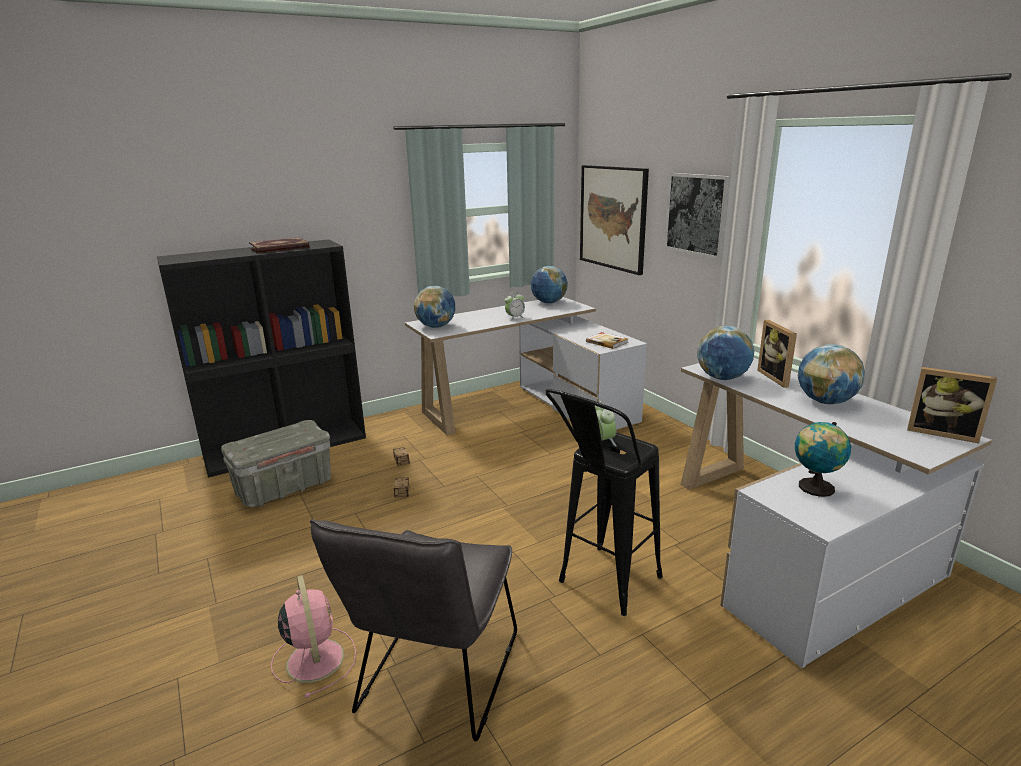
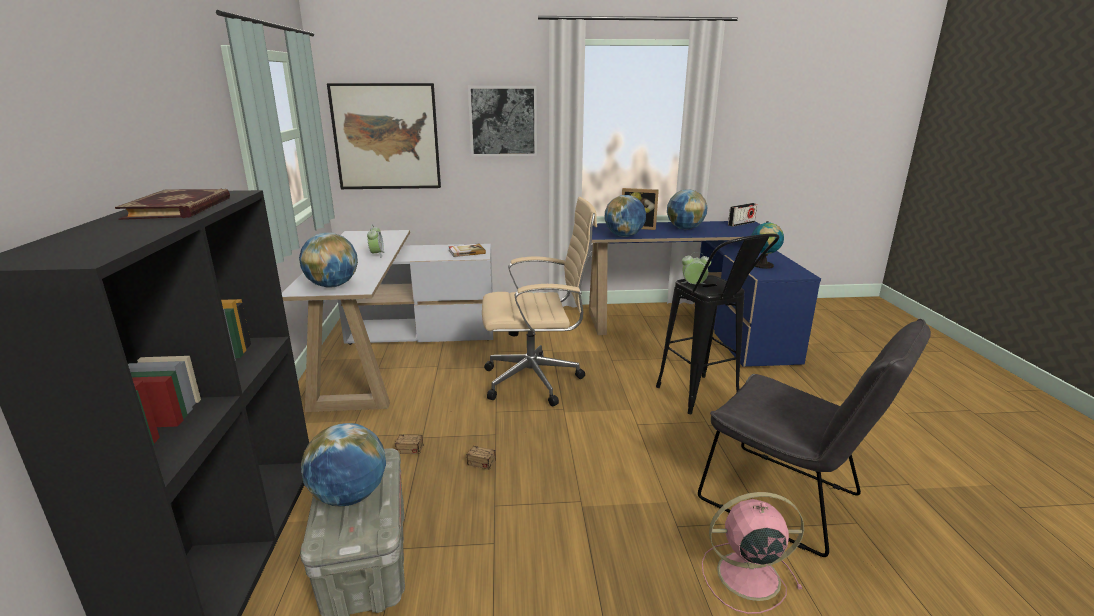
camera: 65 degrees left, 0 degrees up
globe [531,266,567,303] -> globe moved to [301,423,386,507]
white desk [680,358,992,668] -> blue desk [589,221,821,367]
picture frame [907,367,997,443] -> radio [728,203,757,227]
none -> beige office chair [482,197,597,406]

